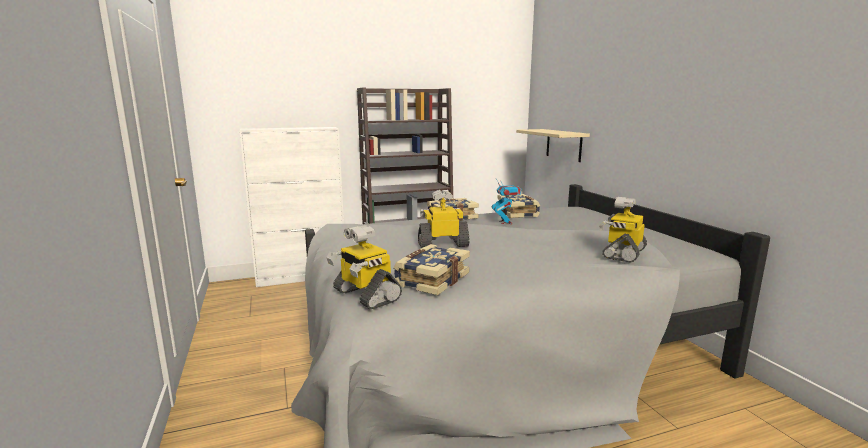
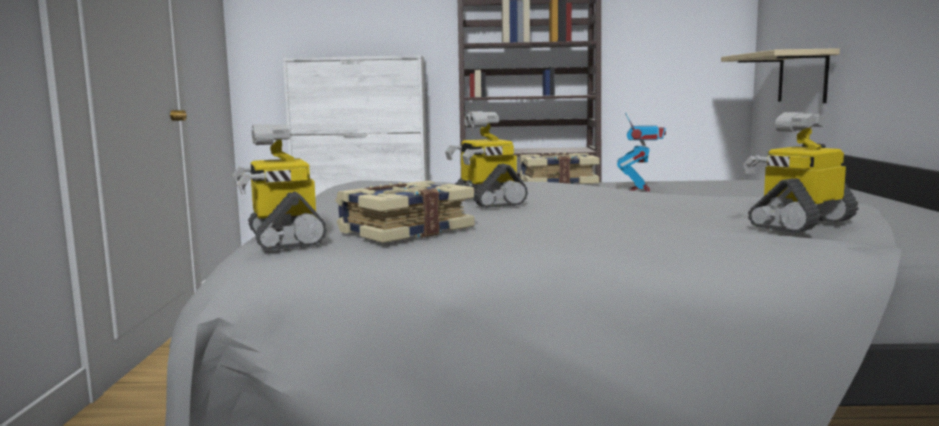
camera: 20 degrees right, 5 degrees down
toy robot [418,190,470,248] -> toy robot turned 120 degrees counterclockwise [445,111,528,208]
book [497,194,540,218] -> none

